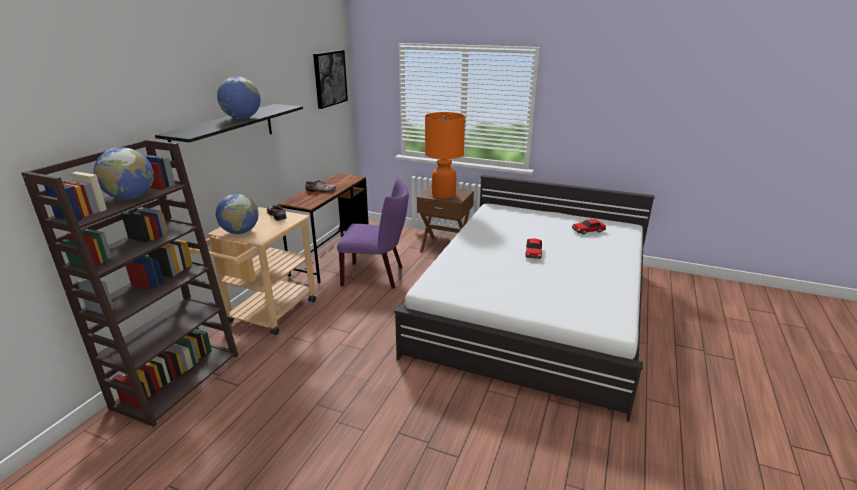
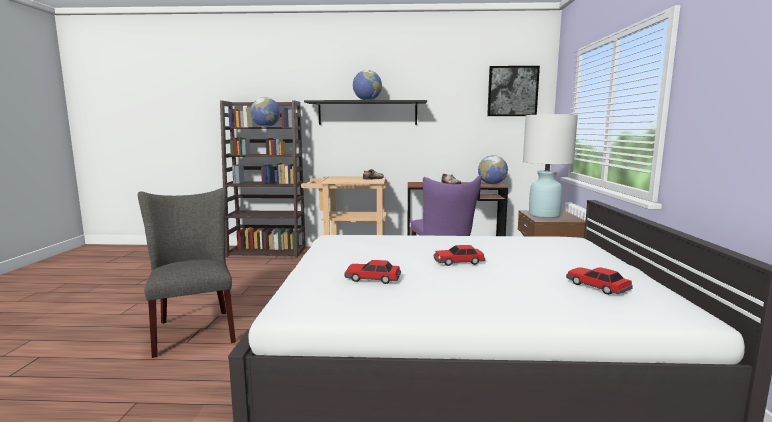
camera: 70 degrees right, 15 degrees down
globe [216,194,259,234] -> globe moved to [478,155,508,184]
orange table lamp [425,112,465,199] -> white table lamp [523,114,578,218]
none -> grey chair [138,187,236,358]
none -> toy car [345,260,401,284]

